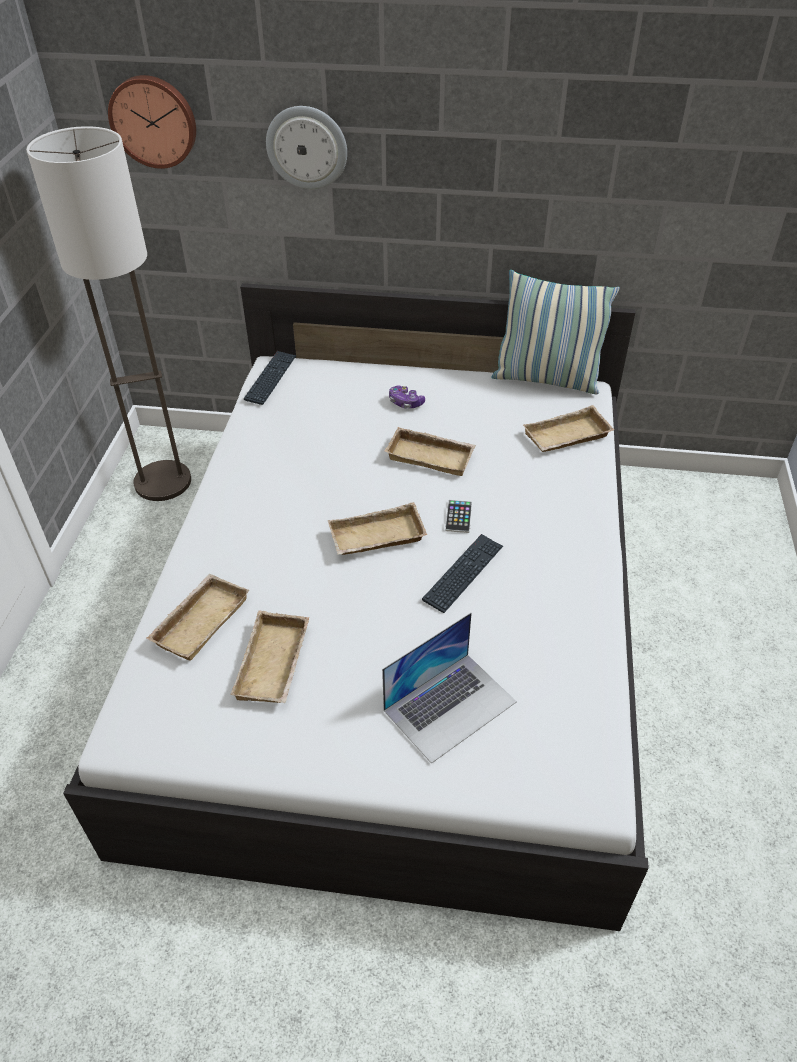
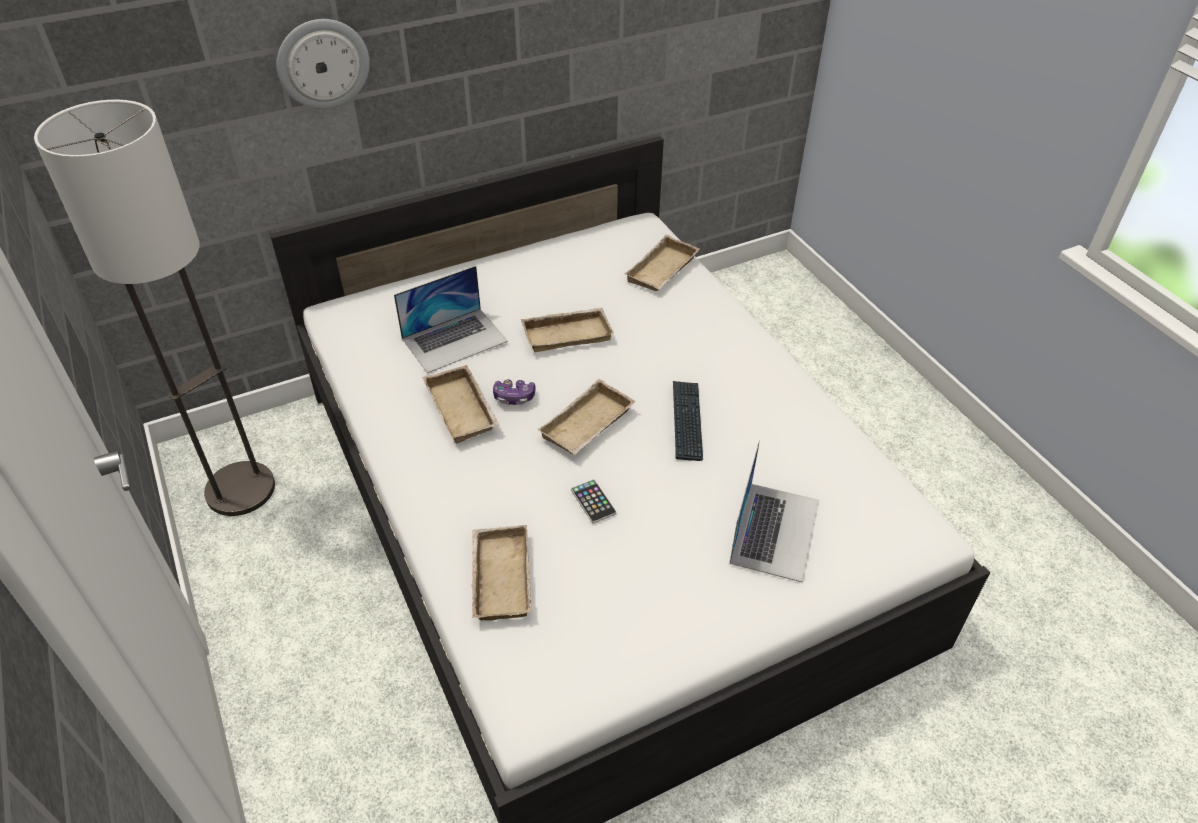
camera: 35 degrees left, 0 degrees up
wall clock [108,75,196,169] -> none
beige tray [230,610,309,703] -> beige tray moved to [422,365,500,444]
keyboard [244,351,297,405] -> none
game controller [389,385,425,408] -> game controller moved to [493,380,536,405]
phone [445,500,472,533] -> phone moved to [571,479,617,524]
pillow [491,270,620,394] -> none
none -> laptop [394,266,508,373]

